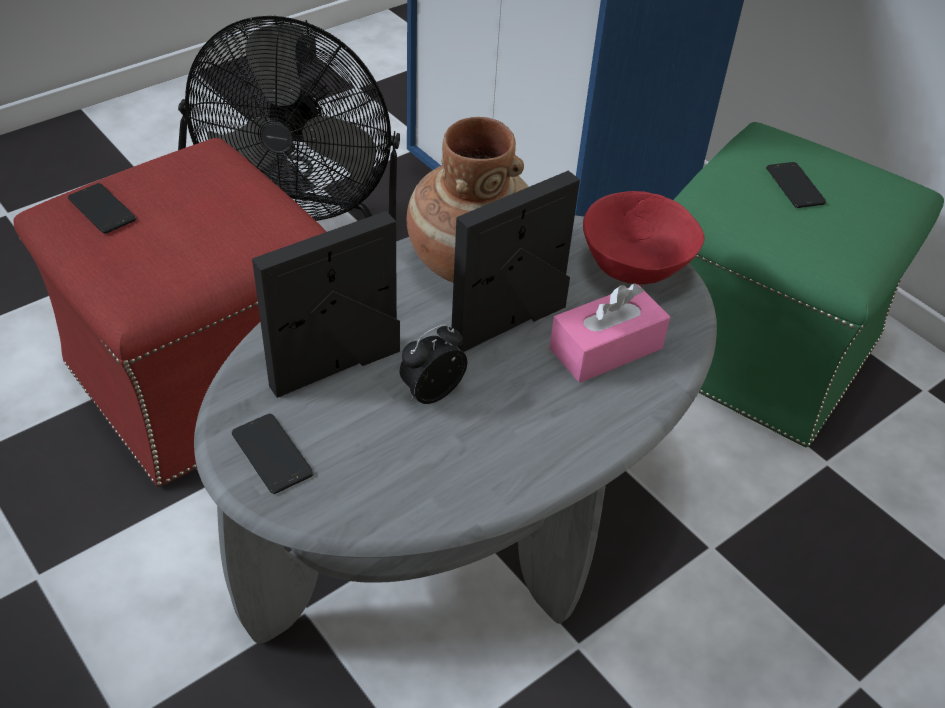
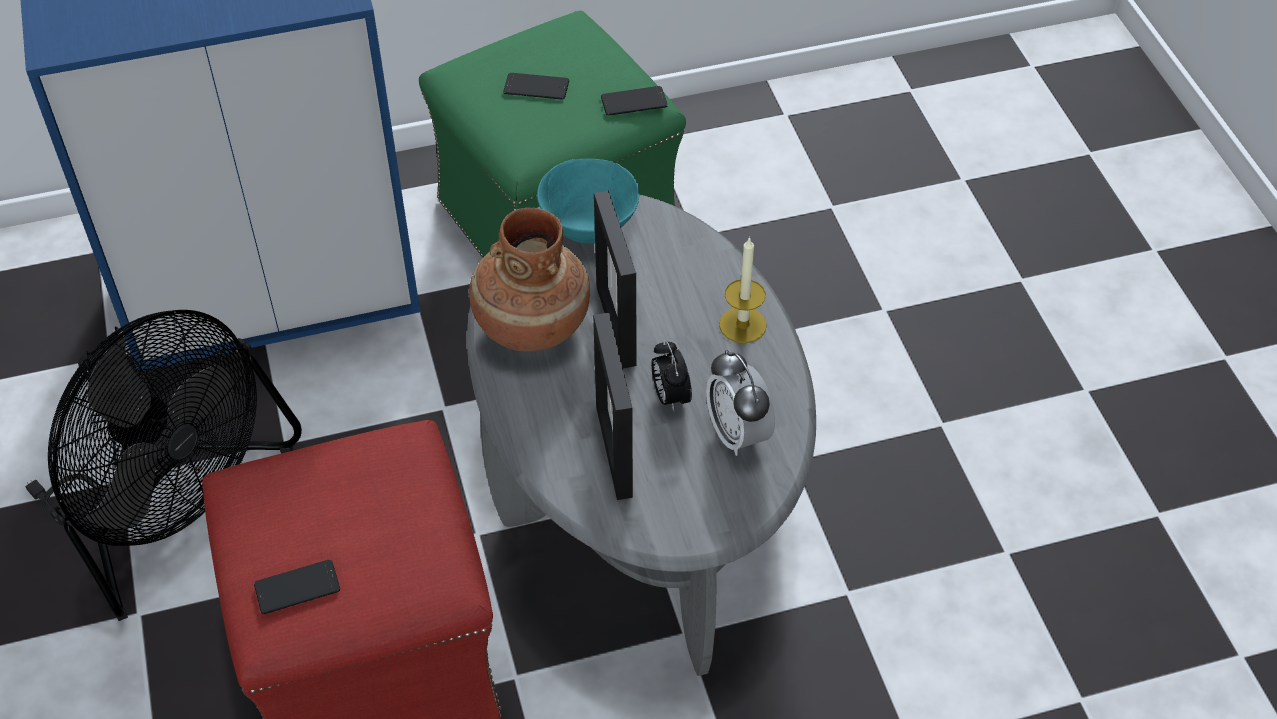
camera: 65 degrees left, 5 degrees up
phone [232,414,313,494] -> phone moved to [601,86,668,116]
pink tissue box [549,284,670,383] -> none
red bowl [583,191,705,285] -> turquoise bowl [537,159,639,244]
none -> alarm clock [706,349,775,456]
none -> candle [719,236,767,343]

